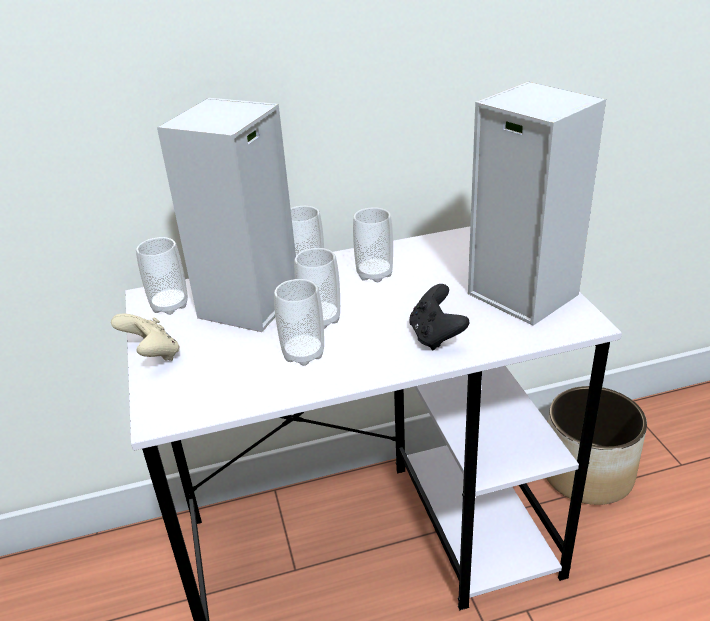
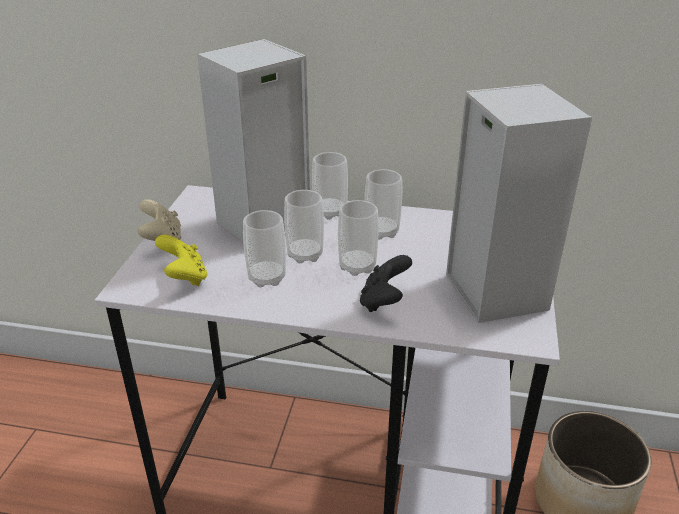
camera: 25 degrees right, 0 degrees up
cup [136,237,188,315] -> cup moved to [338,200,379,276]
none -> yellow game controller [155,235,208,286]

